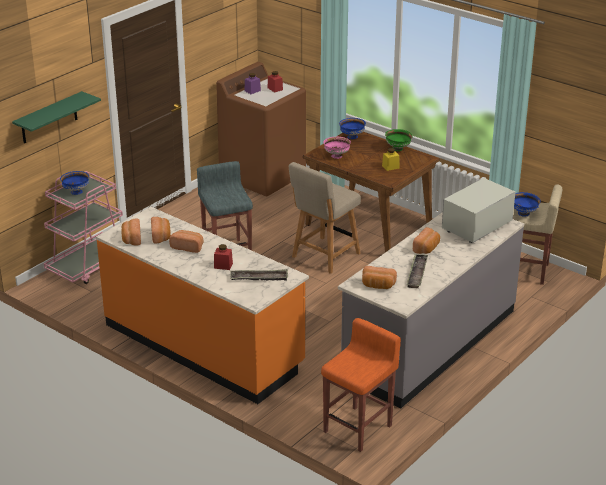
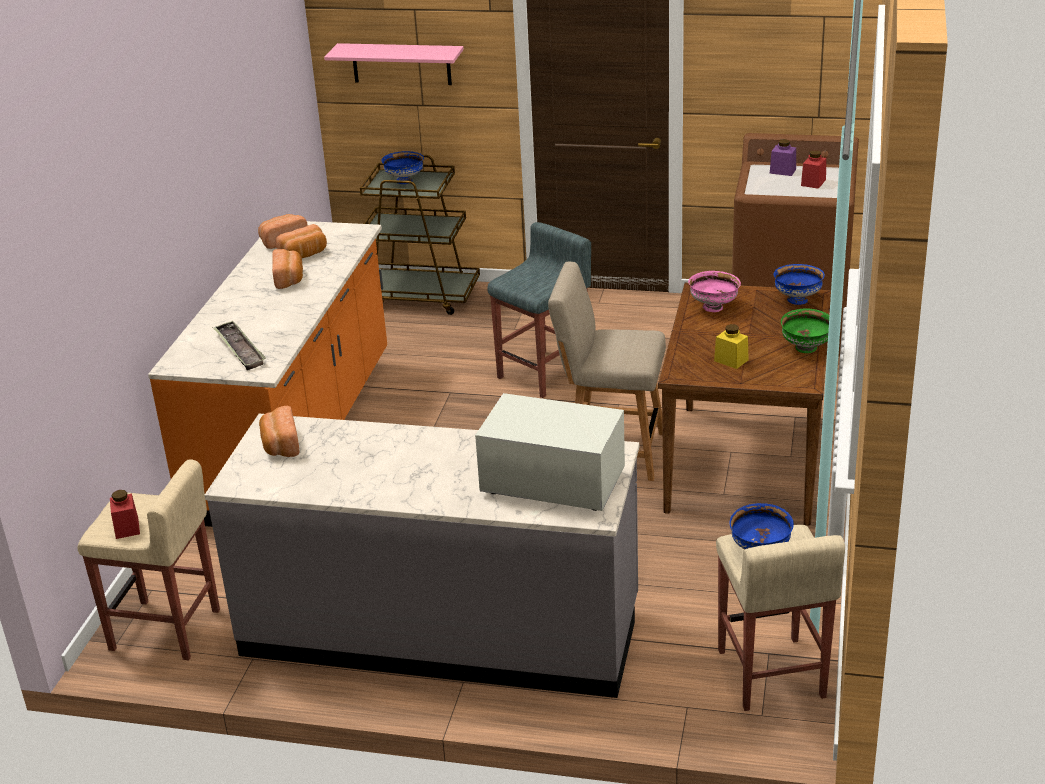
camera: 65 degrees right, 0 degrees up
green shelf [12,91,101,144] -> pink shelf [324,43,464,85]
pink cart [44,171,123,284] -> brown cart [360,155,480,315]
red jar [214,244,233,270] -> red jar moved to [110,490,140,539]
orange stool [321,318,401,452] -> beige stool [78,459,220,660]
tray [407,254,428,288] -> none
bread [413,227,440,254] -> none

